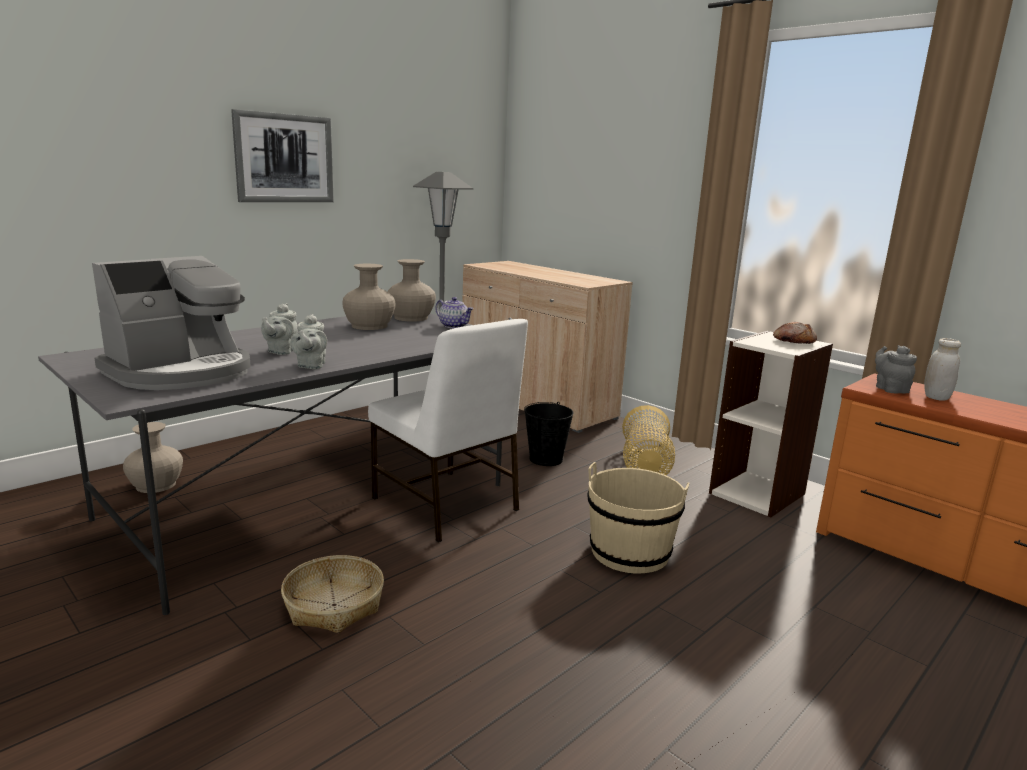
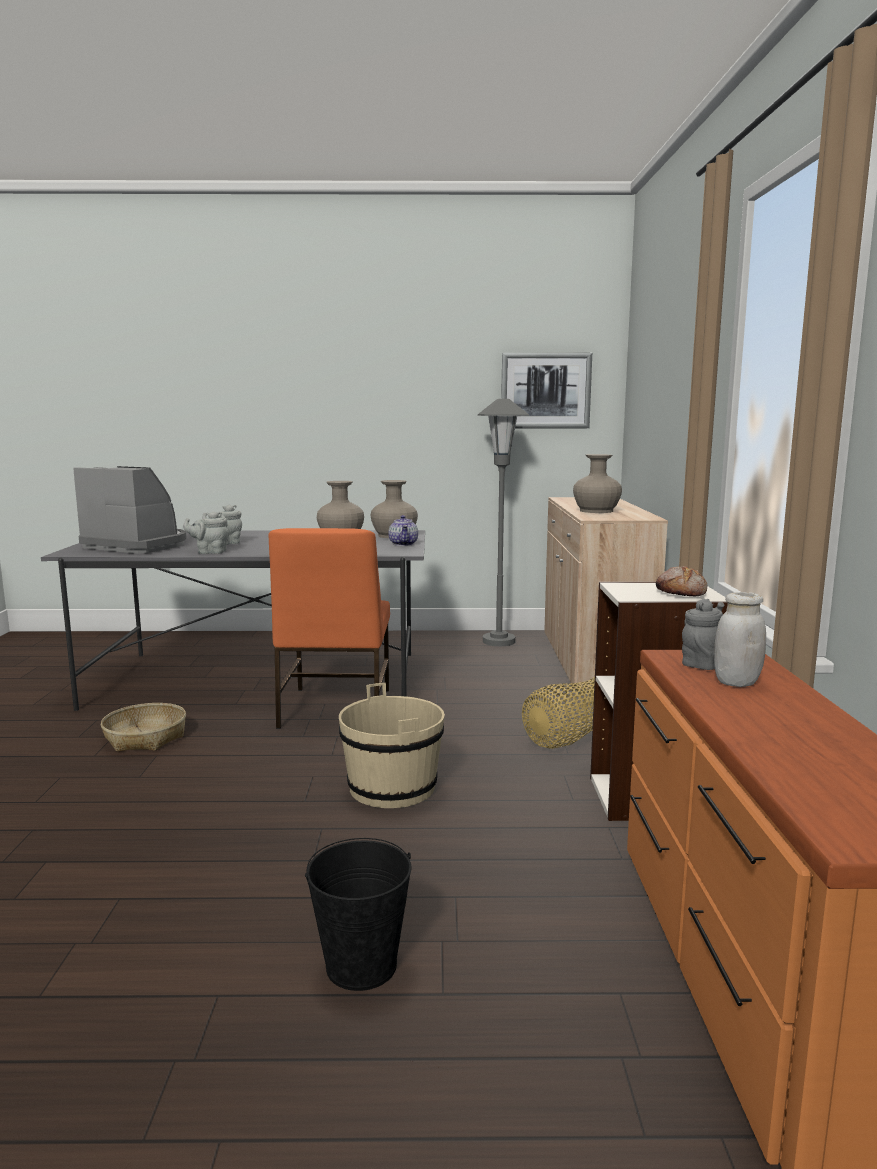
camera: 45 degrees right, 5 degrees down
coffee machine [92,256,251,390] -> coffee machine turned 150 degrees counterclockwise [73,466,187,554]
beige vase [123,422,183,493] -> beige vase moved to [573,454,622,513]
picture [231,109,334,202] -> picture moved to [501,353,592,428]
grey teapot [290,314,327,369] -> grey teapot turned 45 degrees clockwise [183,511,229,554]
white chair [368,319,528,542] -> orange chair [269,528,390,729]
black bucket [524,402,574,466] -> black bucket moved to [305,838,412,991]

